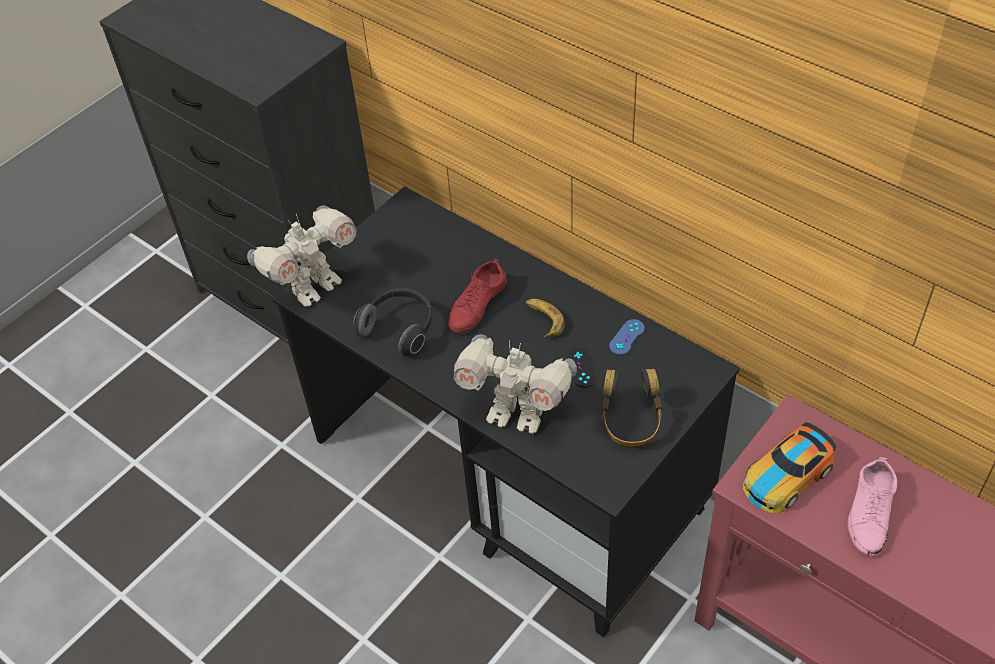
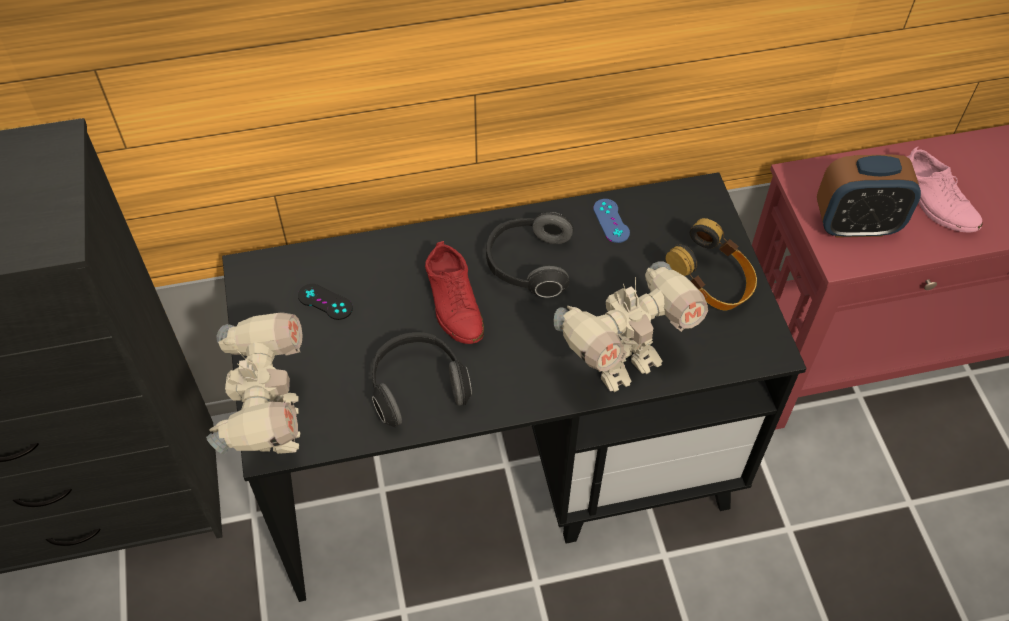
camera: 55 degrees left, 5 degrees up
banana [526,299,565,338] -> headphones [486,212,574,298]
black game controller [568,348,595,388] -> black game controller moved to [298,284,353,320]
toy car [743,422,836,513] -> alarm clock [817,155,921,238]

